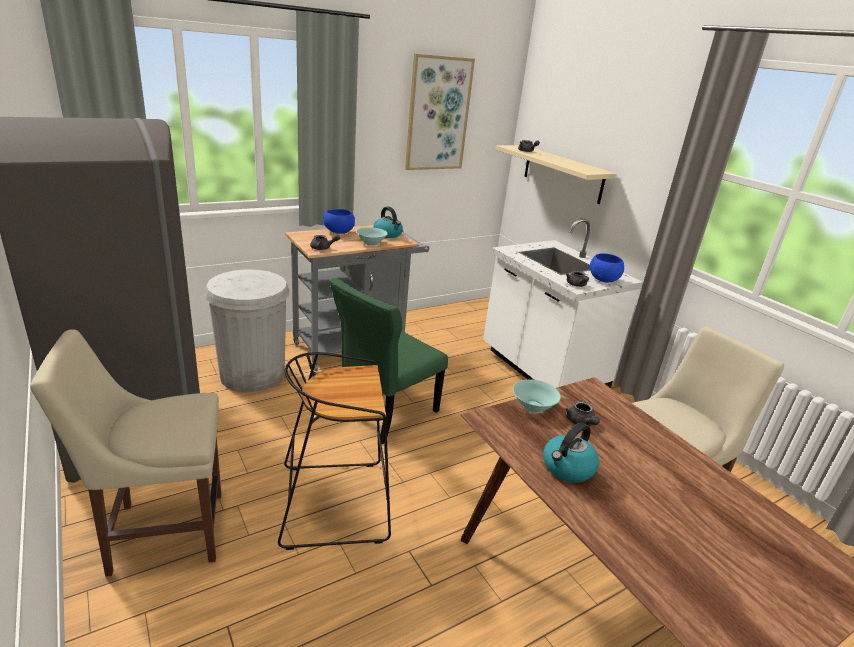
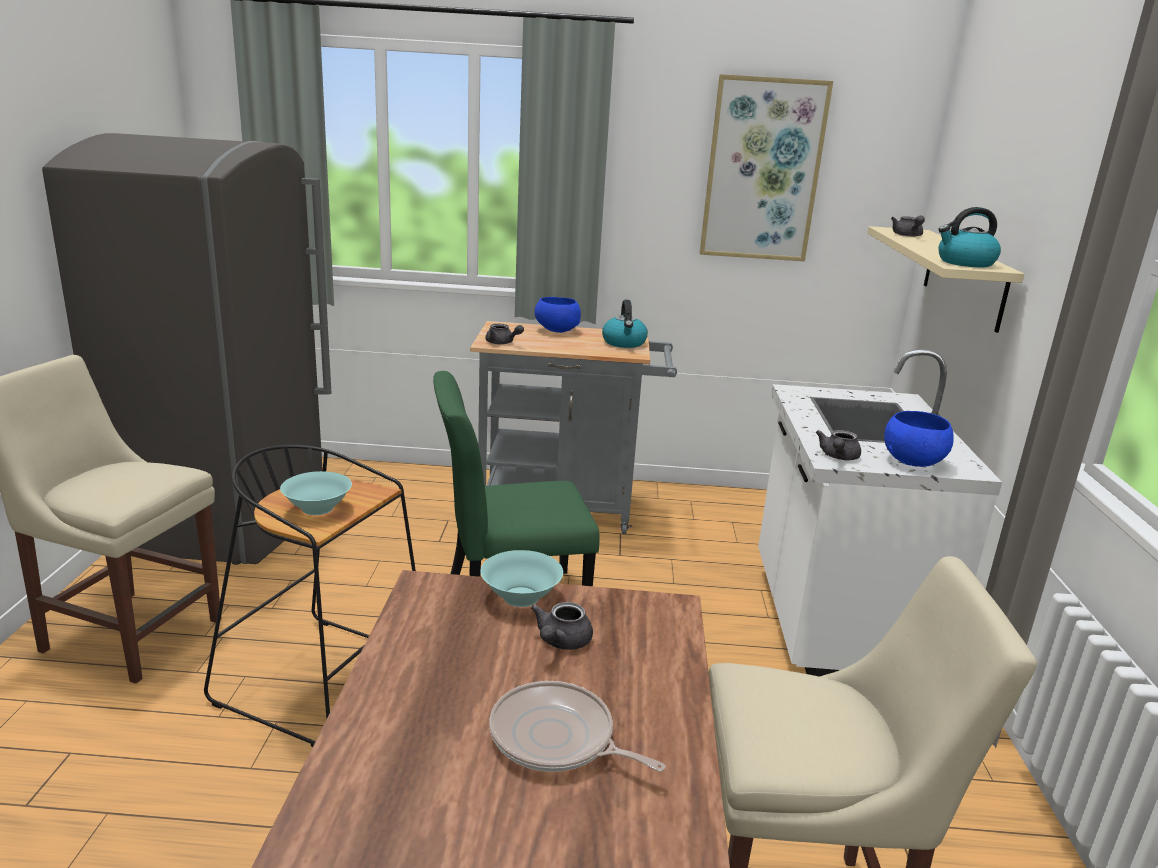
camera: 35 degrees right, 5 degrees down
white trash can [204,269,290,393] -> none
turquoise bowl [356,227,388,246] -> turquoise bowl moved to [280,471,352,515]
kettle [543,423,599,482] -> kettle moved to [938,207,1001,267]
none -> frying pan [489,681,665,772]

